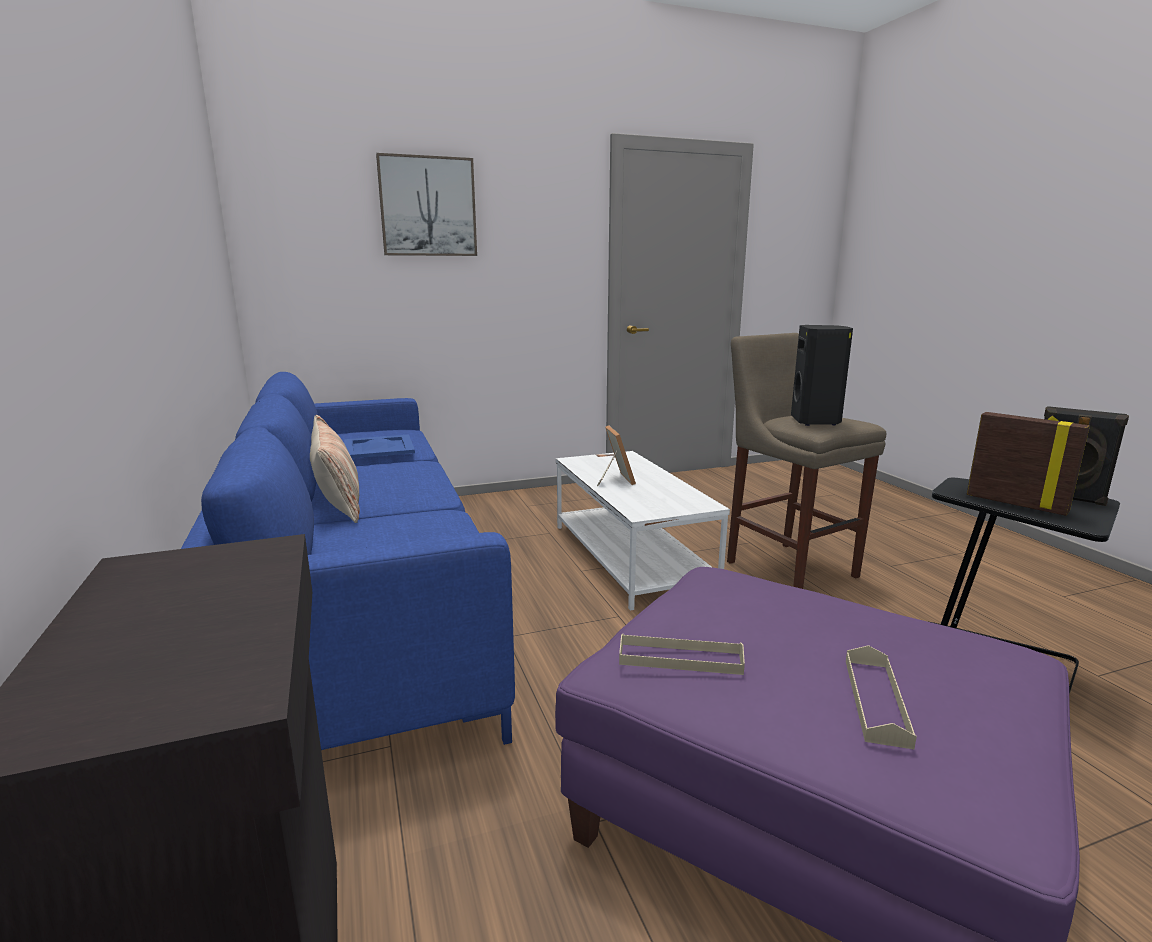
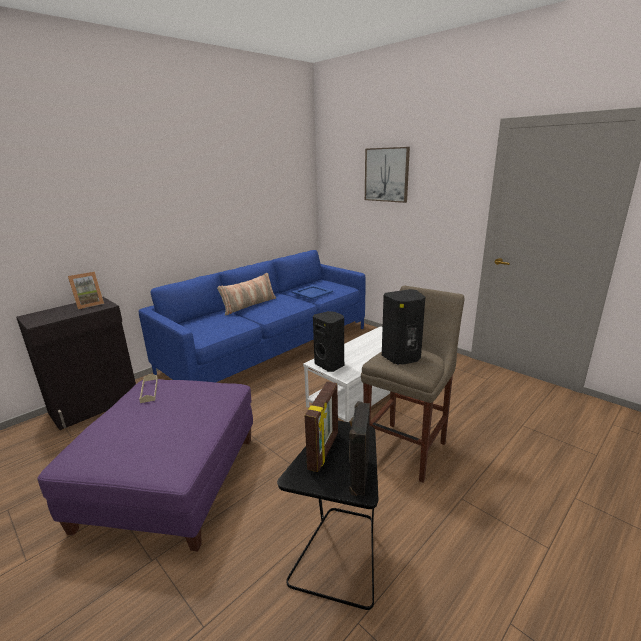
camera: 65 degrees right, 5 degrees up
picture frame [597,425,636,486] -> picture frame moved to [68,272,104,309]
beige tray [846,645,917,749] -> none
none -> black speaker [313,311,344,372]

